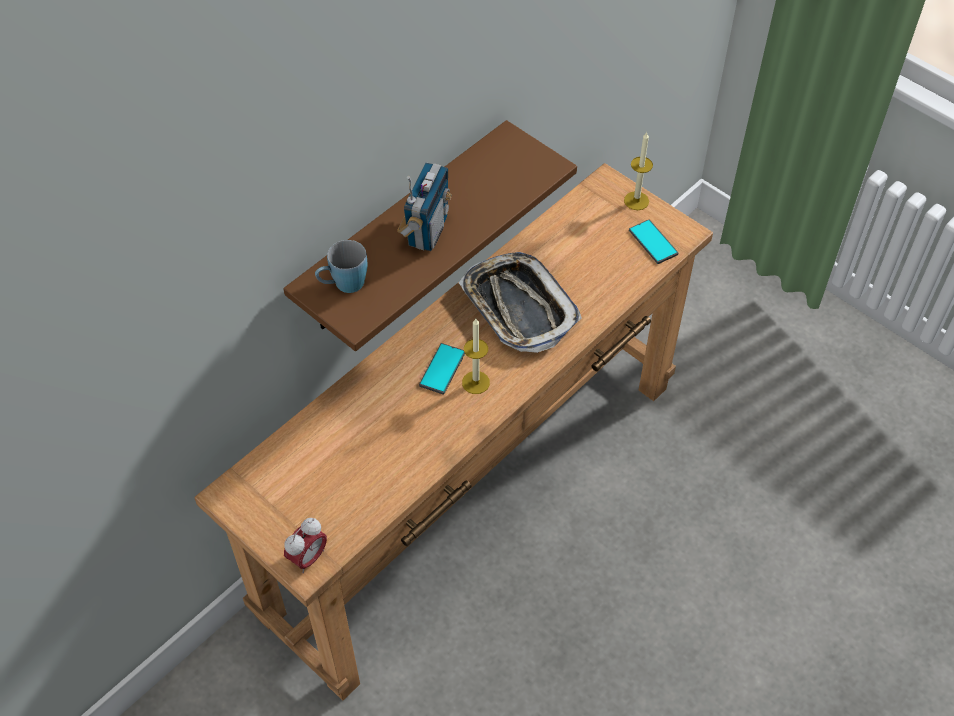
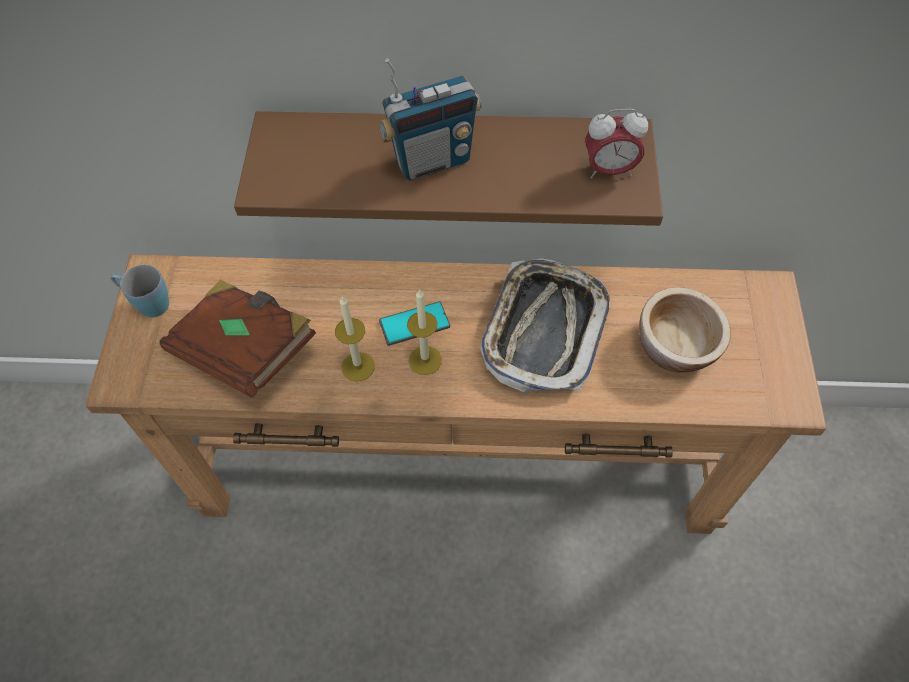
camera: 50 degrees right, 5 degrees up
alarm clock [284,518,327,573] -> alarm clock moved to [585,108,648,179]
blue mug [315,240,367,293] -> blue mug moved to [110,265,169,318]
candle [624,132,653,210] -> candle moved to [335,296,375,382]
phone [629,220,678,264] -> none
none -> brown book [160,280,316,398]
none -> bowl [639,287,731,373]

